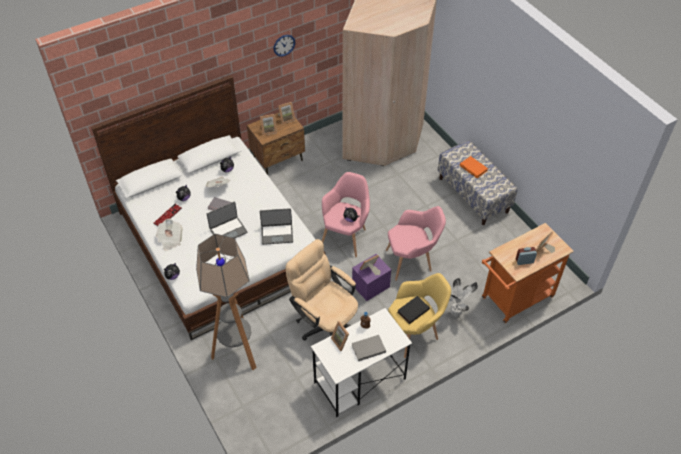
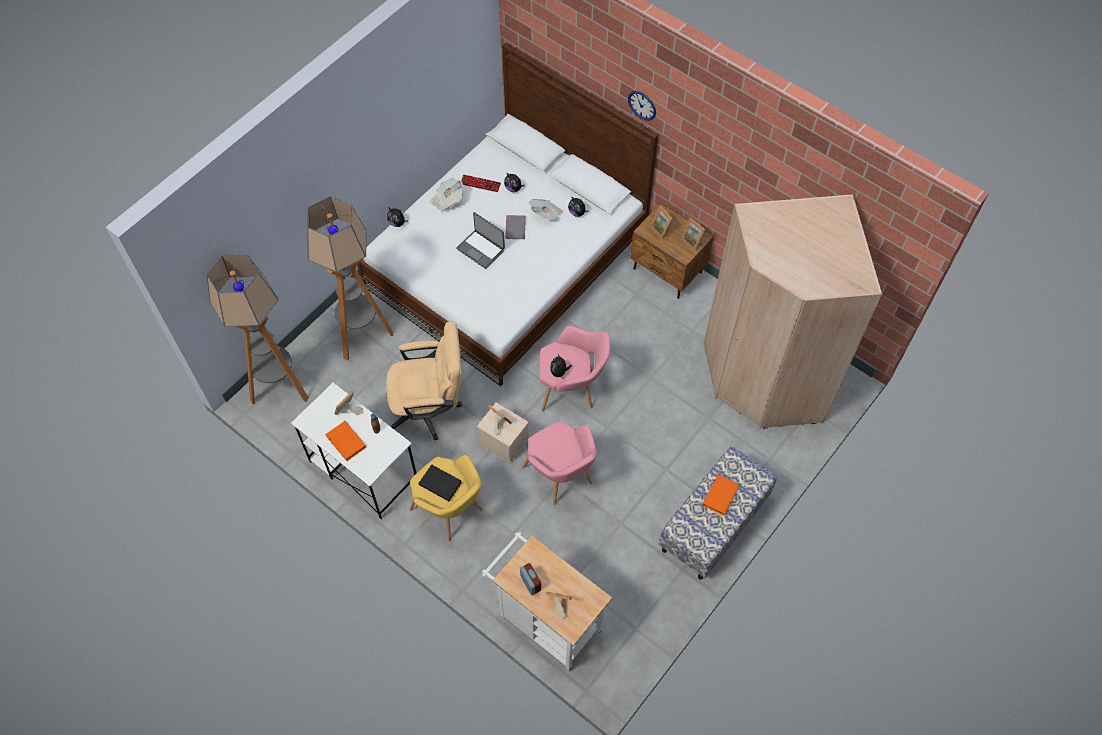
camera: 70 degrees right, 10 degrees up
laptop [260,208,293,245] -> none
wall clock [273,35,295,57] -> wall clock moved to [628,91,656,121]
beige office chair [285,239,358,341] -> beige office chair turned 60 degrees clockwise [386,321,462,441]
purple storage box [352,254,391,301] -> beige storage box [477,402,529,464]
grey book [352,335,386,361] -> orange book [326,421,367,461]
potted plant [449,278,478,317] -> none
orange cart [482,223,574,323] -> white cart [482,532,612,671]
none -> floor lamp [207,254,309,404]

